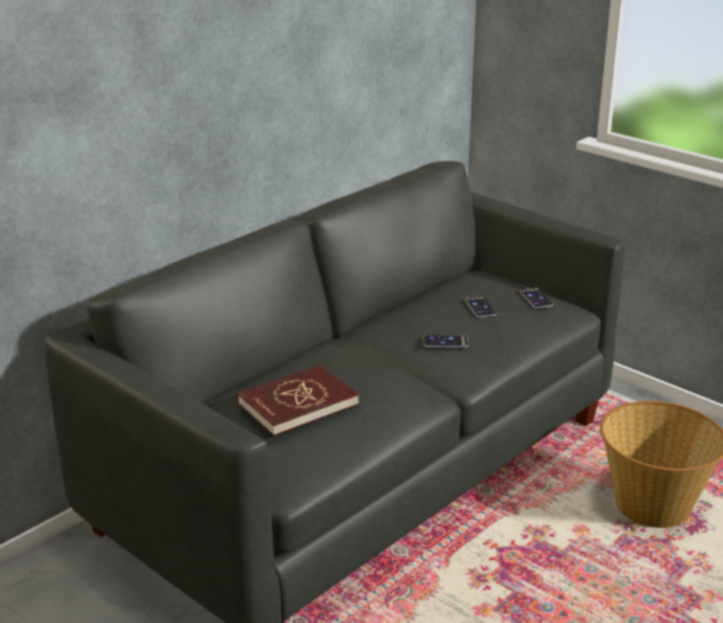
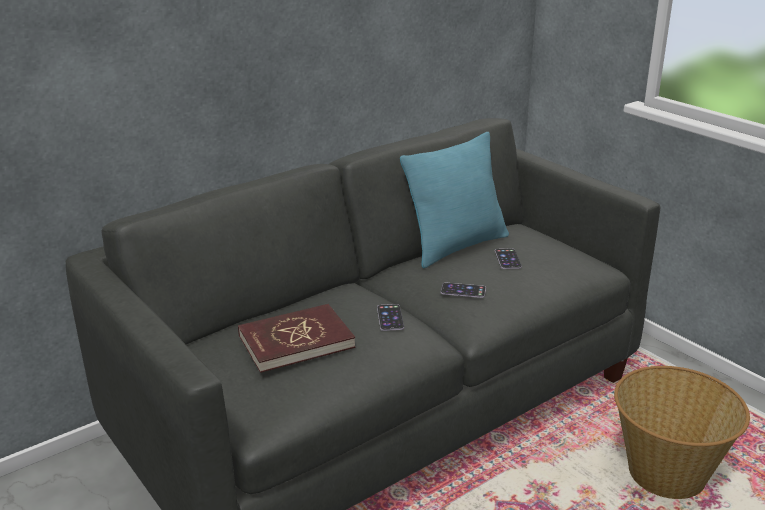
camera: 10 degrees right, 0 degrees up
phone [520,288,553,308] -> phone moved to [377,304,404,331]
none -> turquoise pillow [400,132,509,268]

